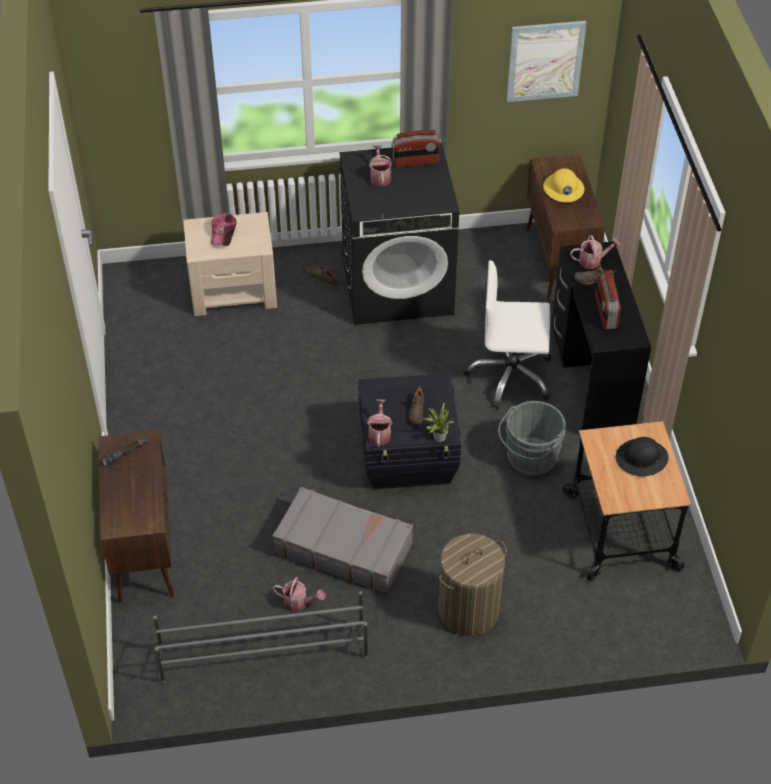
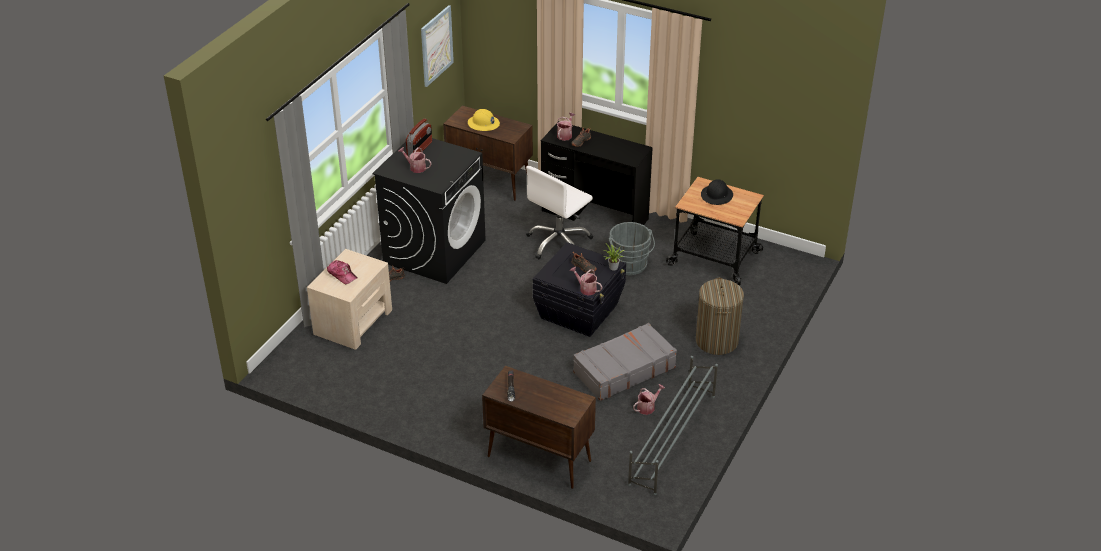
camera: 55 degrees left, 10 degrees down
radio [595,270,621,329] -> none

